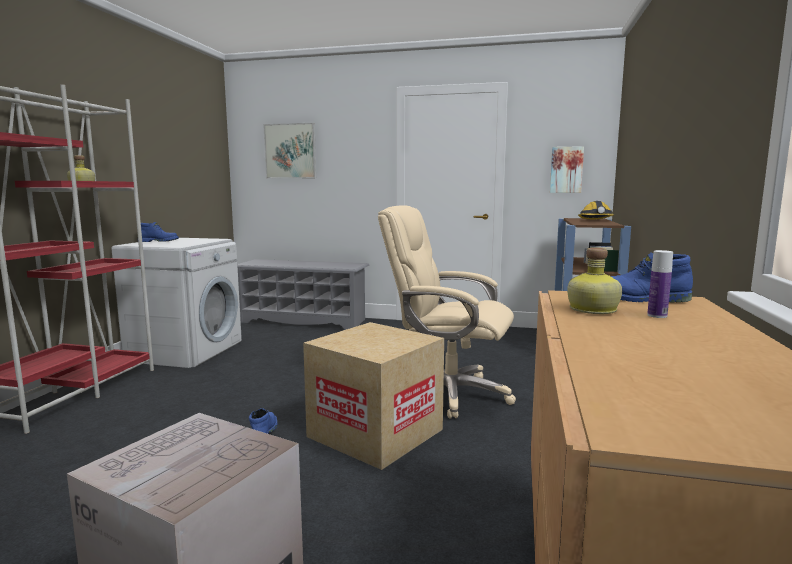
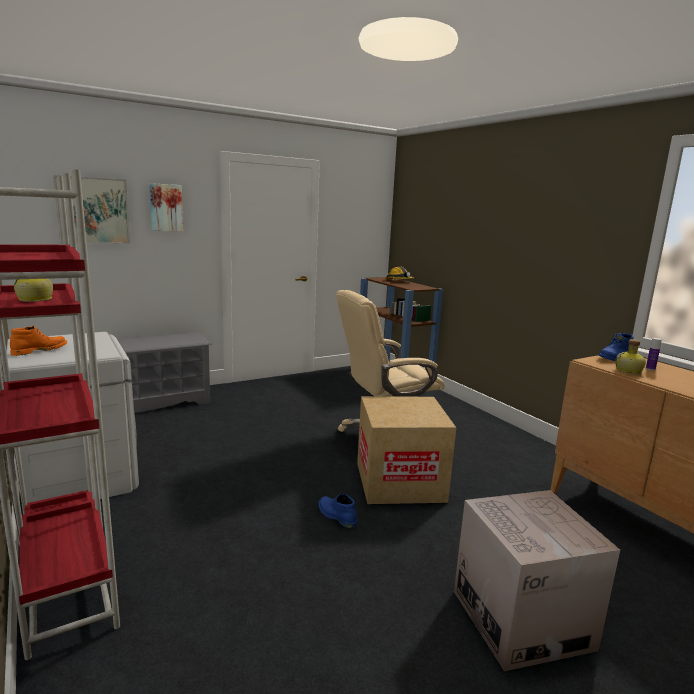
camera: 45 degrees left, 5 degrees up
blue boot [141,222,179,242] -> orange boot [10,326,67,356]
picture [550,146,584,193] -> picture moved to [149,183,183,231]

